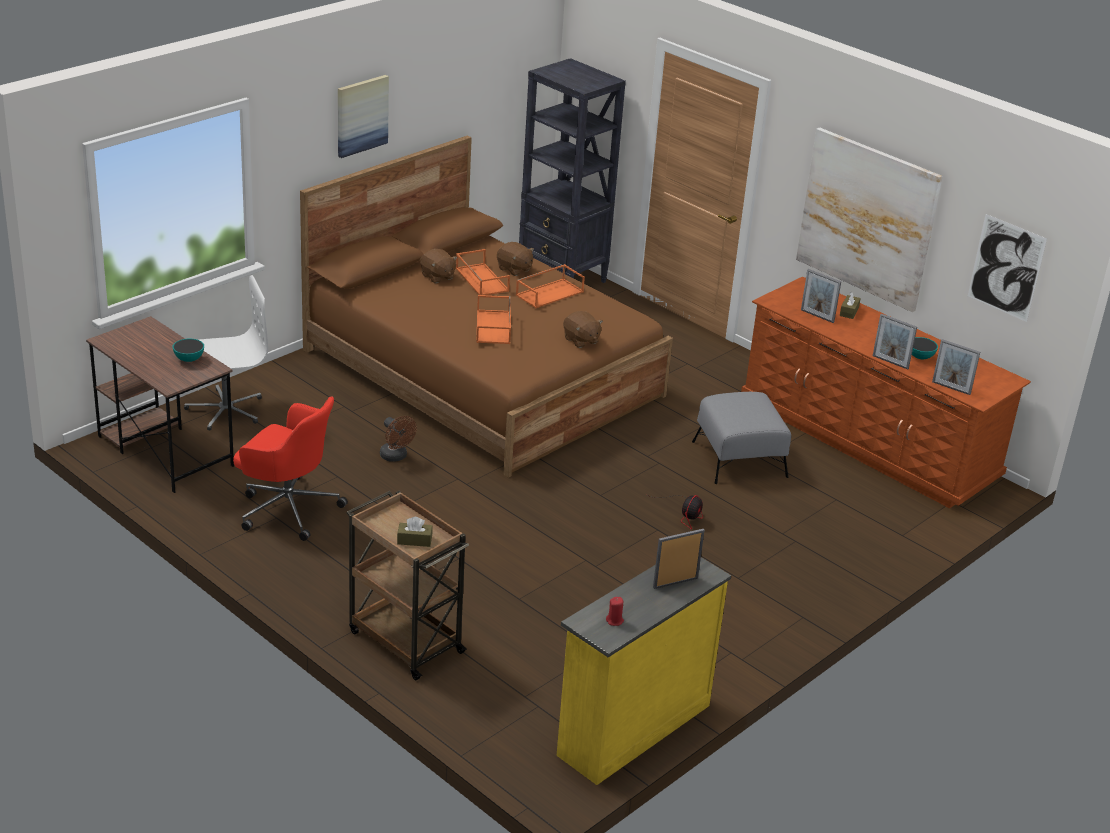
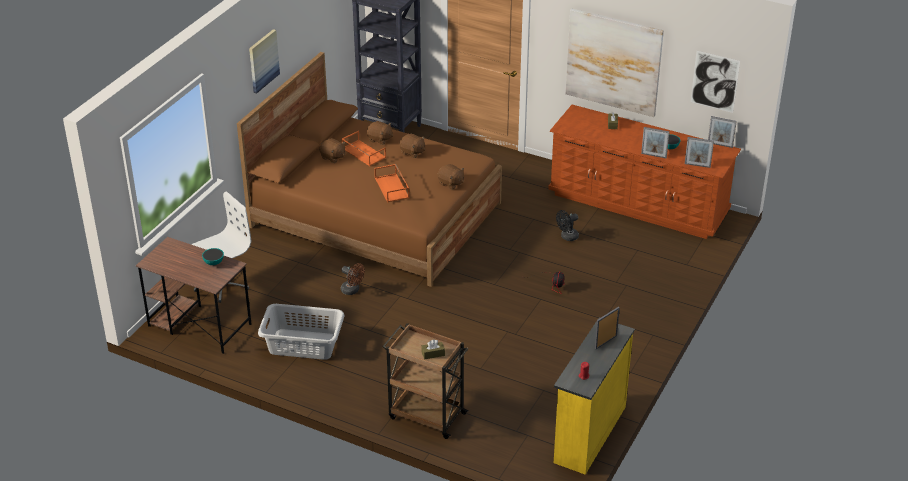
camera: 15 degrees left, 5 degrees up
red office chair [233,397,348,541] -> grey laundry basket [258,304,344,360]
orange tray [516,264,585,308] -> brown plush toy [399,134,425,158]
grey ottoman [692,392,791,484] -> black fan [556,210,579,241]
picture frame [801,269,841,323] -> picture frame moved to [708,116,737,148]

